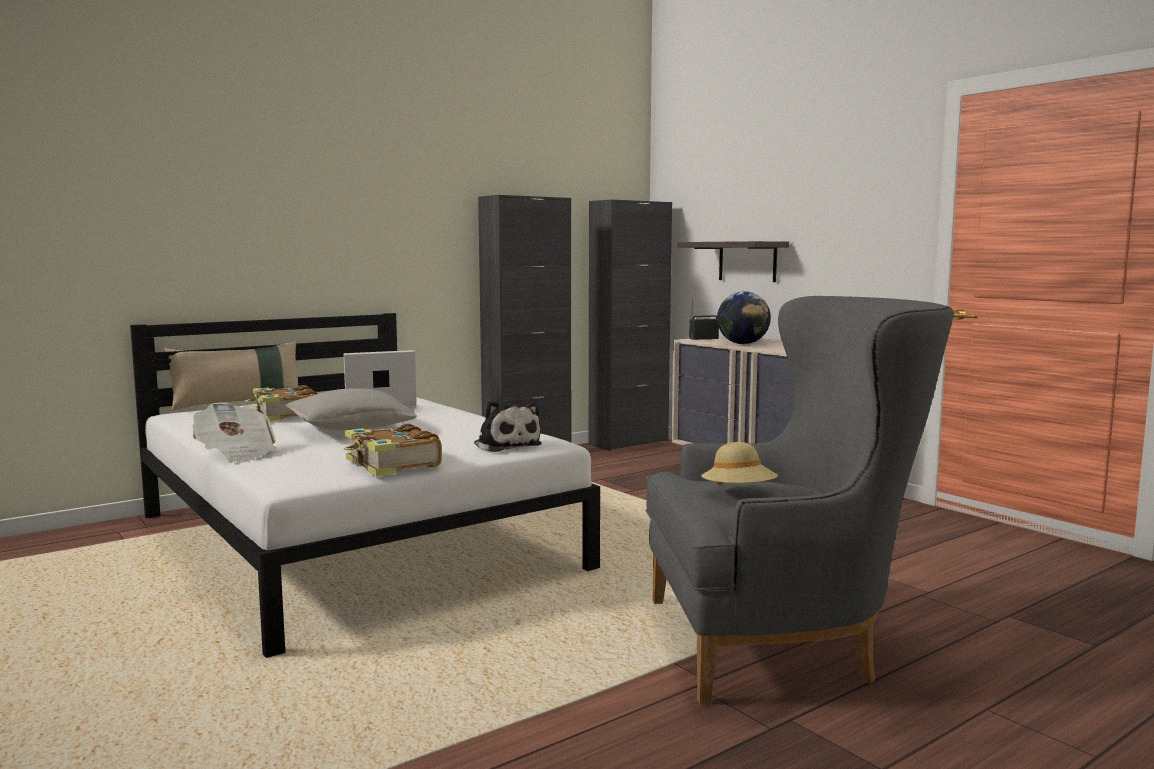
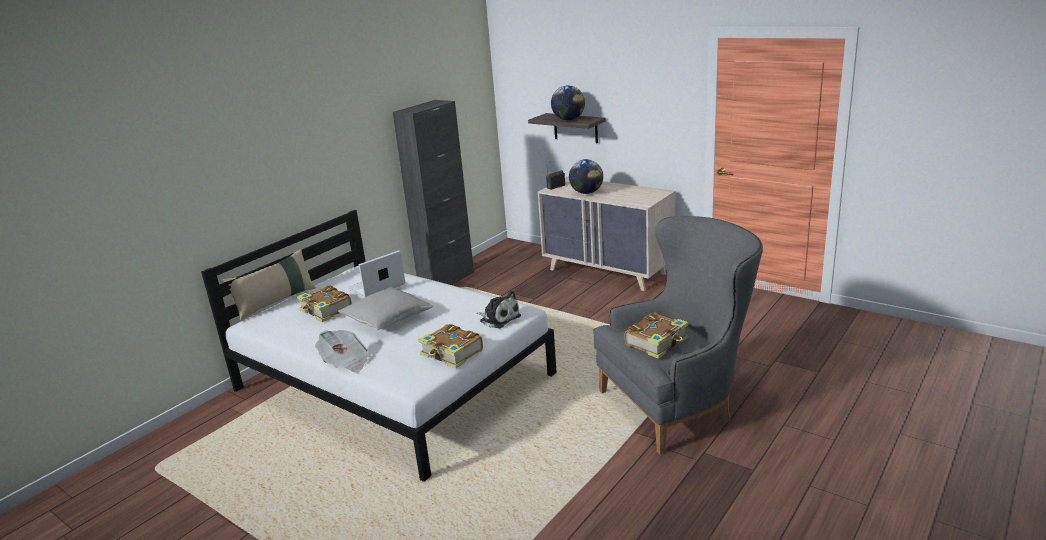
camera: 15 degrees left, 15 degrees up
black cabinet [589,199,672,451] -> none
beige hat [701,442,778,485] -> book [625,313,688,359]
none -> globe [551,86,585,120]

